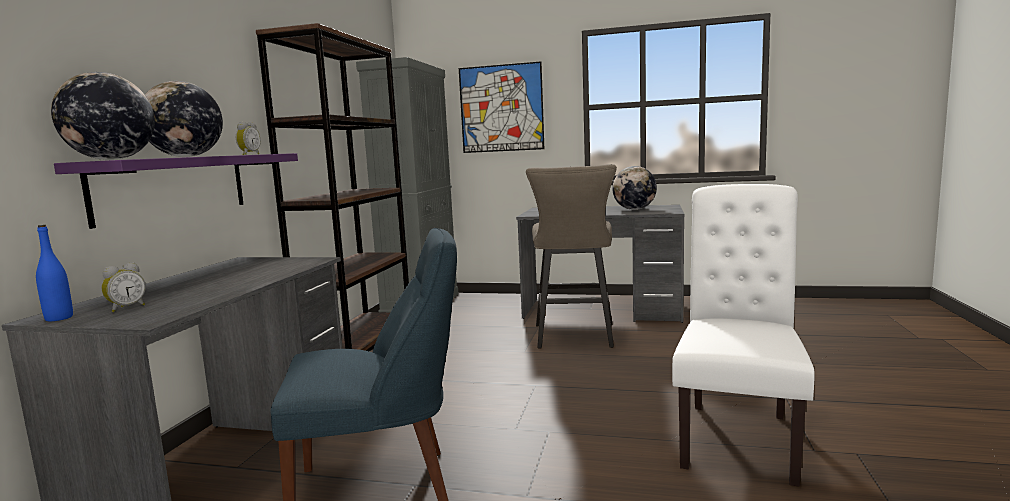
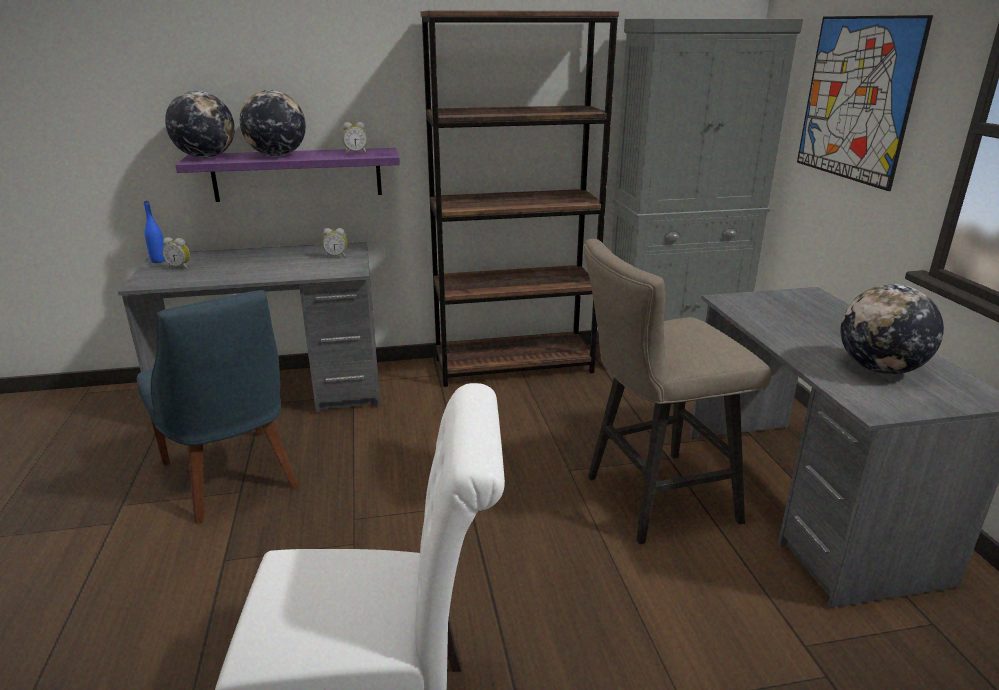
camera: 65 degrees right, 15 degrees up
none -> alarm clock [323,228,347,258]

